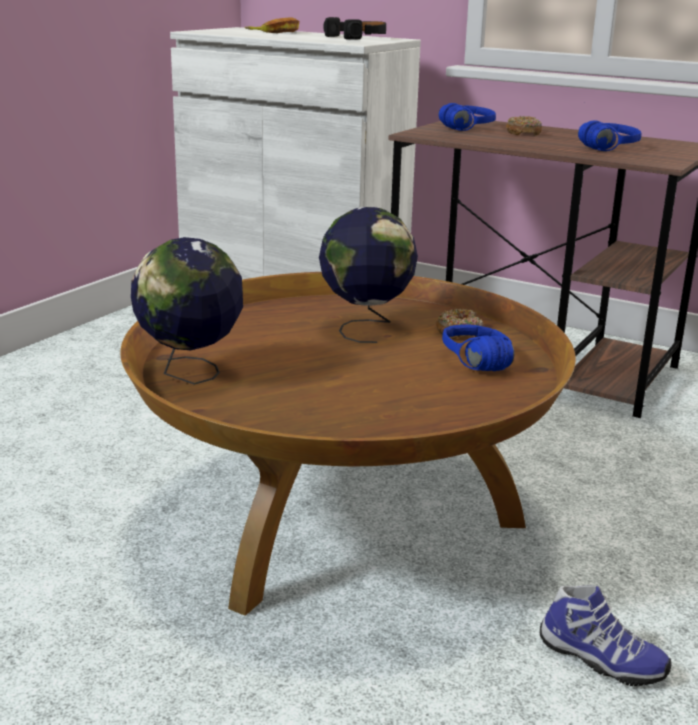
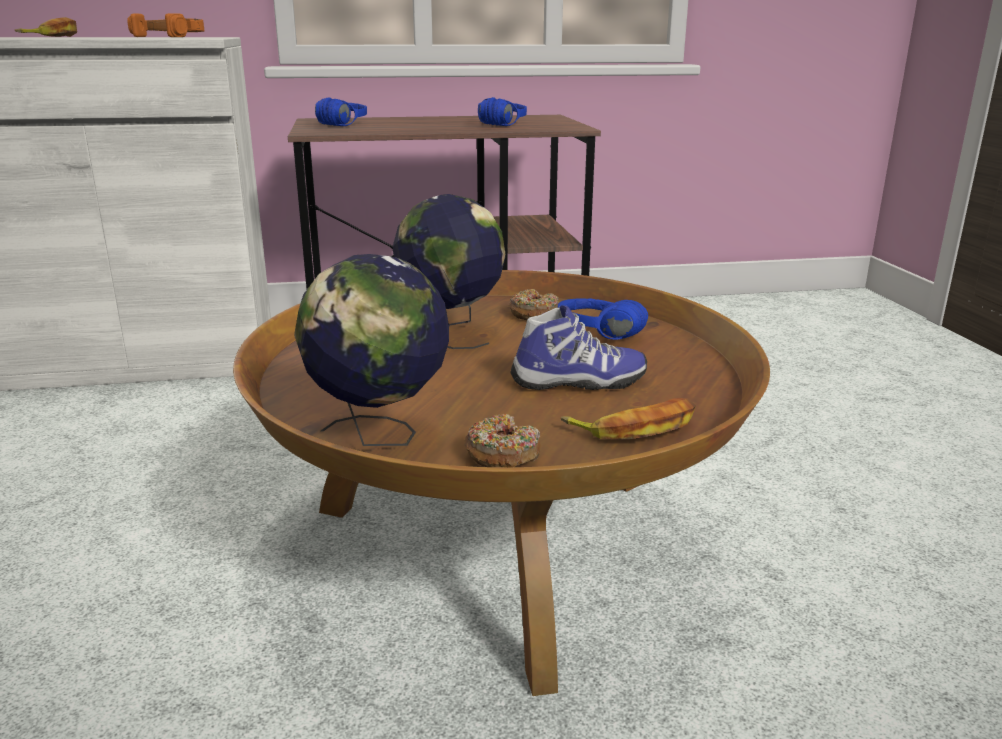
camera: 40 degrees left, 0 degrees up
black headphones [324,17,386,40] -> orange headphones [127,13,204,37]
donut [506,116,542,136] -> donut moved to [464,414,541,467]
shoe [540,585,672,686] -> shoe moved to [511,305,647,390]
none -> banana [561,398,696,440]

